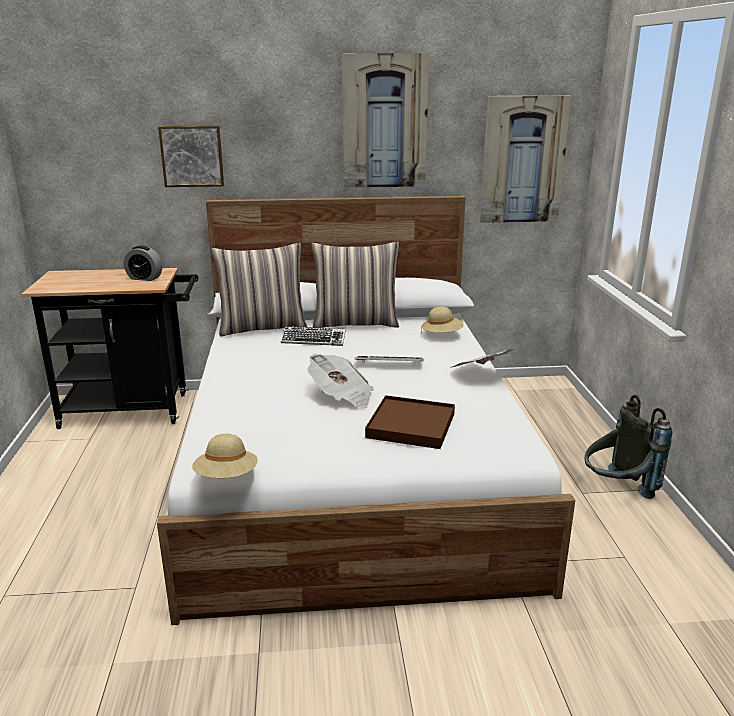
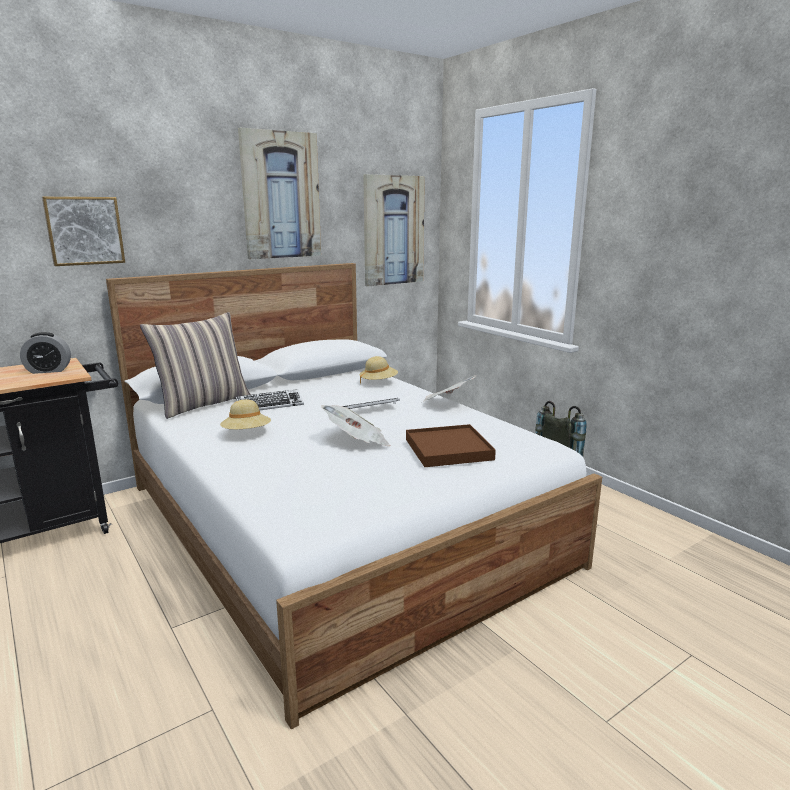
camera: 30 degrees left, 5 degrees down
beige hat [192,434,258,478] -> beige hat moved to [220,399,271,429]
pillow [311,242,399,328] -> none

